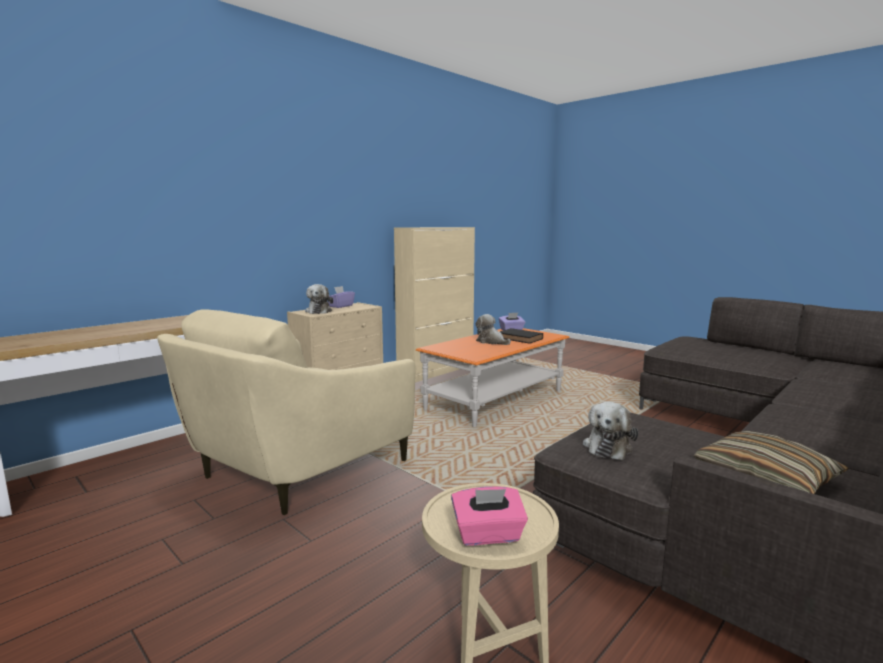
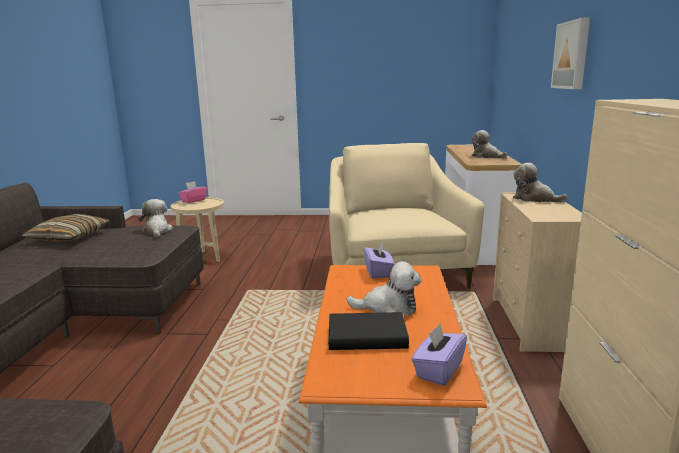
camera: 140 degrees right, 5 degrees up
purple tissue box [328,286,355,308] -> purple tissue box moved to [364,242,394,279]
none -> plush toy [471,130,507,158]
none -> picture [551,17,590,89]

